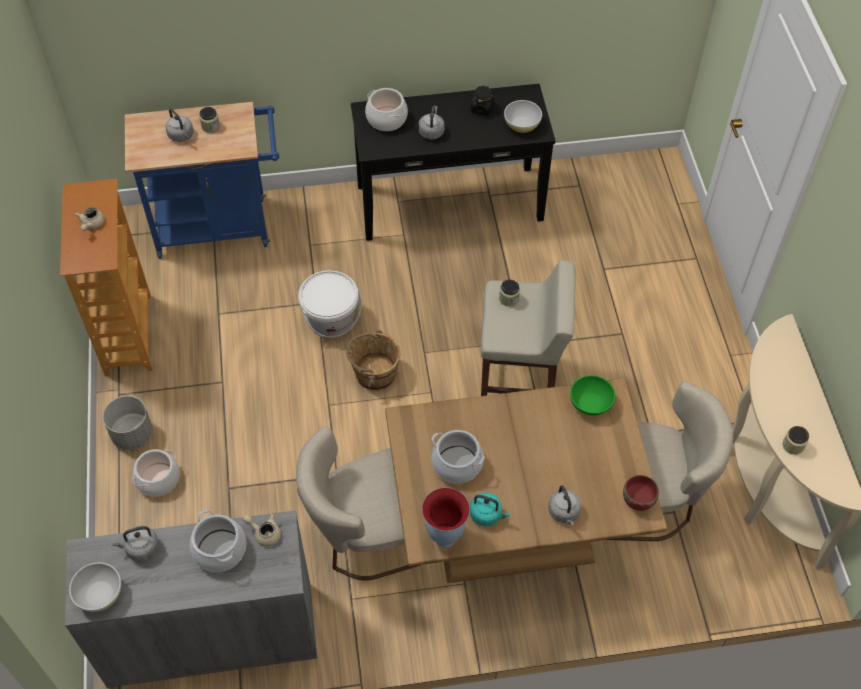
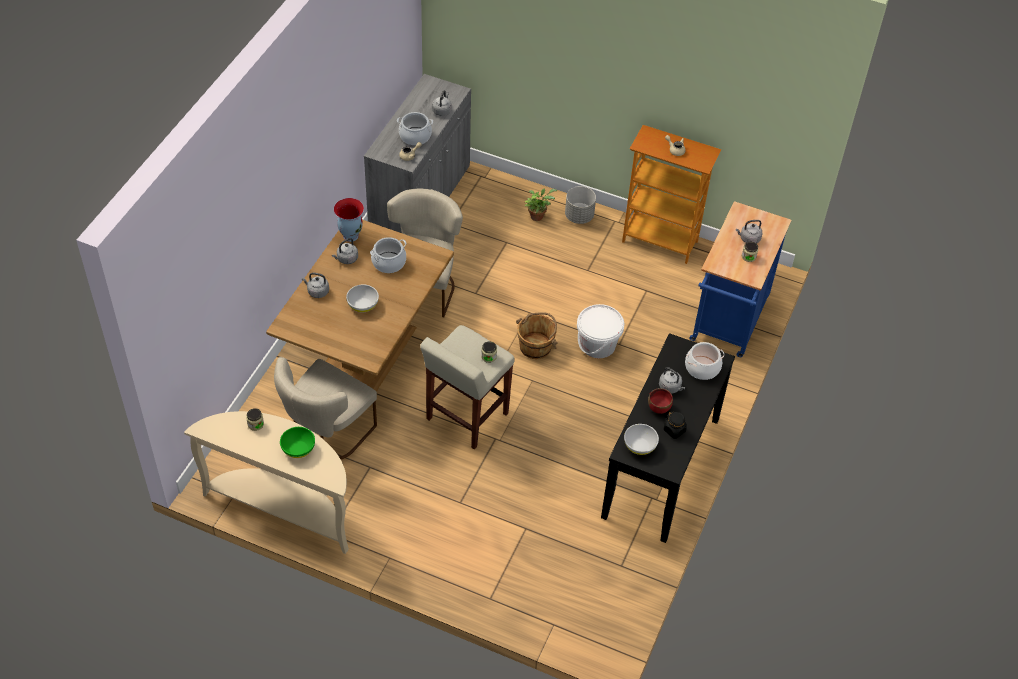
camera: 120 degrees right, 5 degrees down
white bowl [69,562,121,612] -> white bowl moved to [346,284,379,312]
cooking pot [132,449,180,497] -> potted plant [525,189,558,221]
turquoise kettle [470,493,510,527] -> grey kettle [332,238,358,264]
green bowl [570,375,615,416] -> green bowl moved to [280,427,315,458]
red bowl [623,475,659,511] -> red bowl moved to [648,388,673,414]

